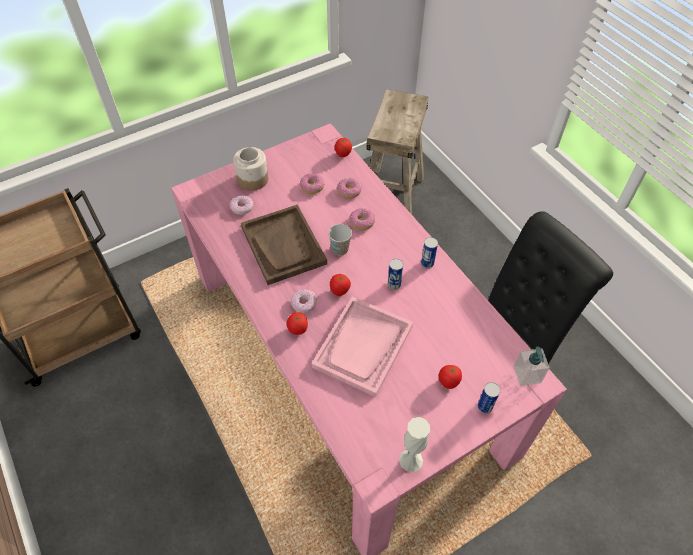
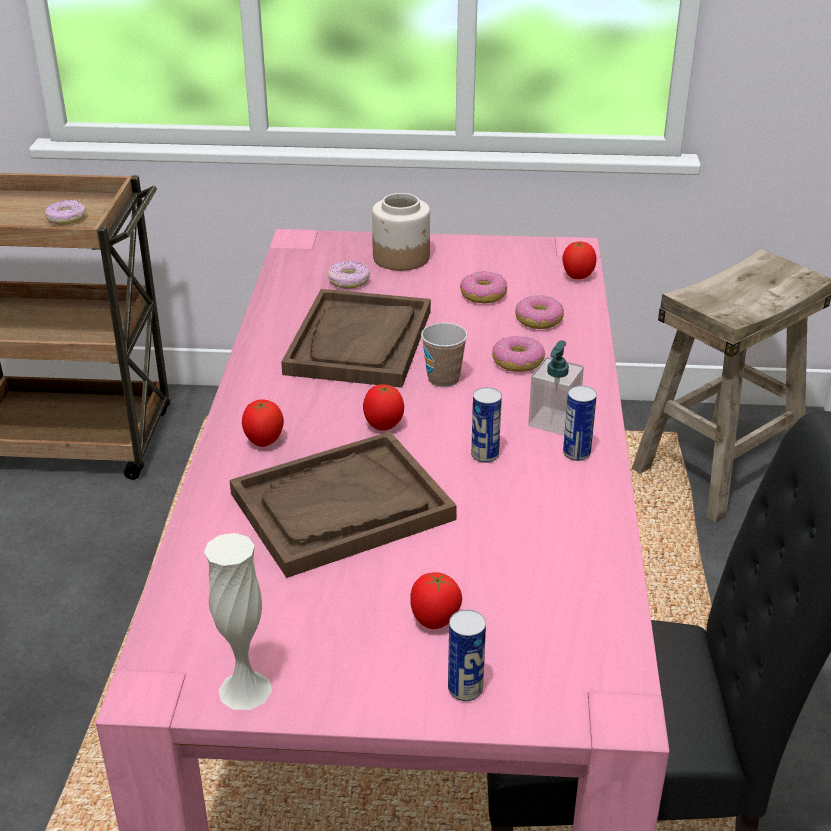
camera: 35 degrees right, 20 degrees down
donut [291,290,317,313] -> donut moved to [45,200,86,225]
pink tray [312,296,413,397] -> brown tray [230,432,457,578]
soap dispenser [514,346,550,386] -> soap dispenser moved to [528,340,584,435]

